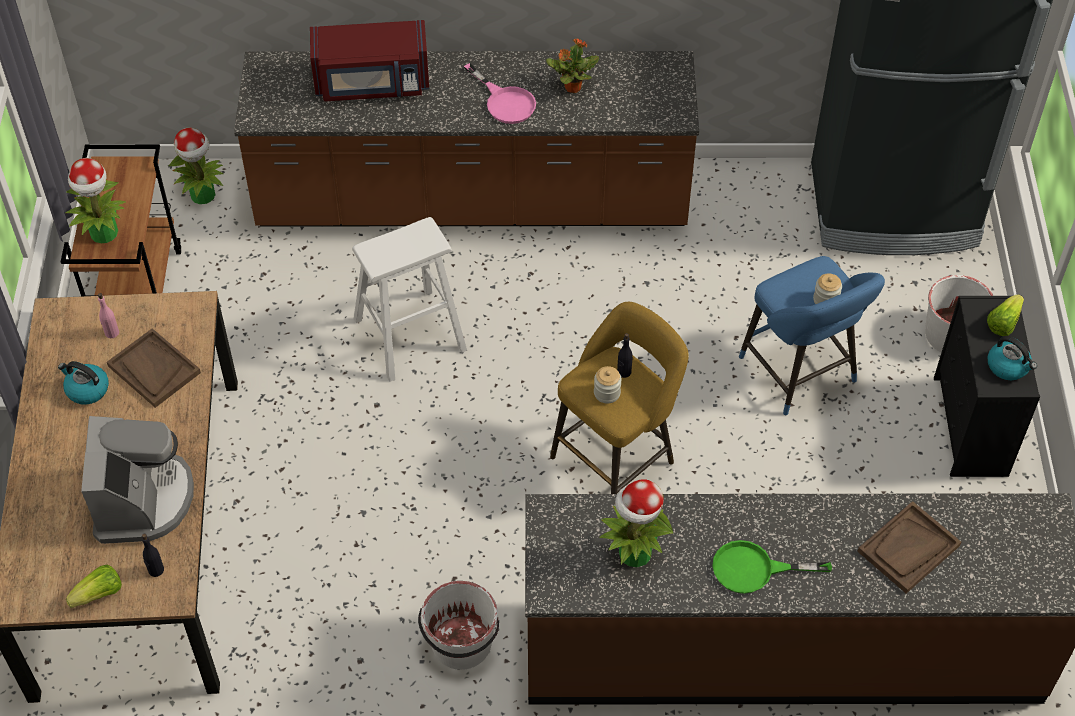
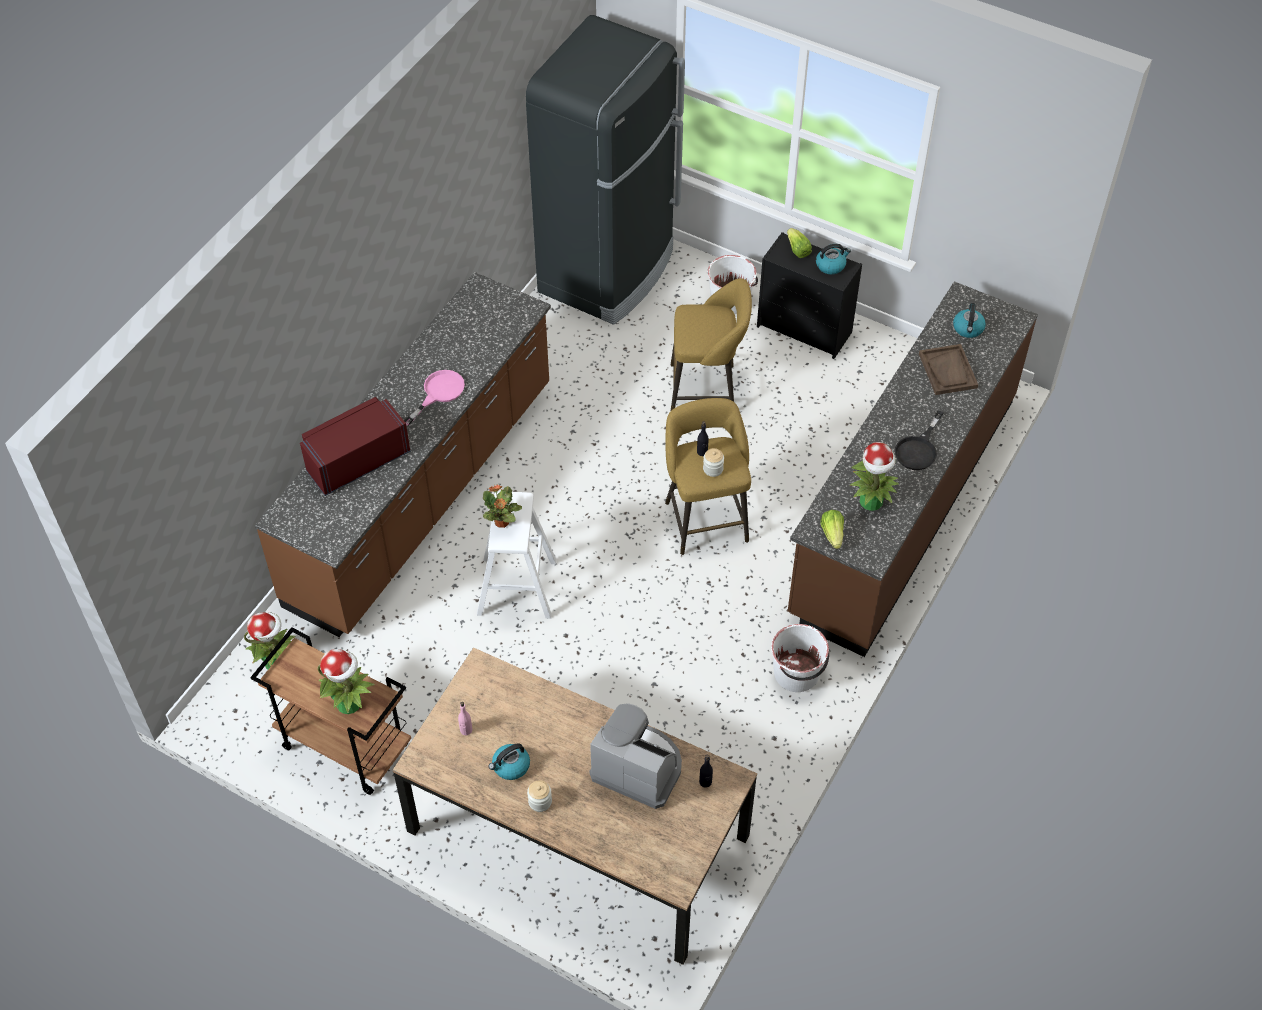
camera: 60 degrees left, 0 degrees up
lettuce [66,565,122,608] -> lettuce moved to [820,510,844,549]
brown tray [107,328,201,408] -> none
red microwave [310,20,429,101] -> red microwave turned 150 degrees counterclockwise [300,397,410,496]
pink frying pan [464,63,536,124] -> pink frying pan turned 45 degrees counterclockwise [404,370,465,426]
potted plant [546,38,599,93] -> potted plant moved to [483,485,522,528]
green frying pan [712,540,832,594] -> black frying pan [895,410,944,470]
blue stool [739,256,885,415] -> yellow stool [671,278,752,410]
jar [813,273,842,304] -> jar moved to [527,780,552,812]
none -> kettle [953,303,986,338]

